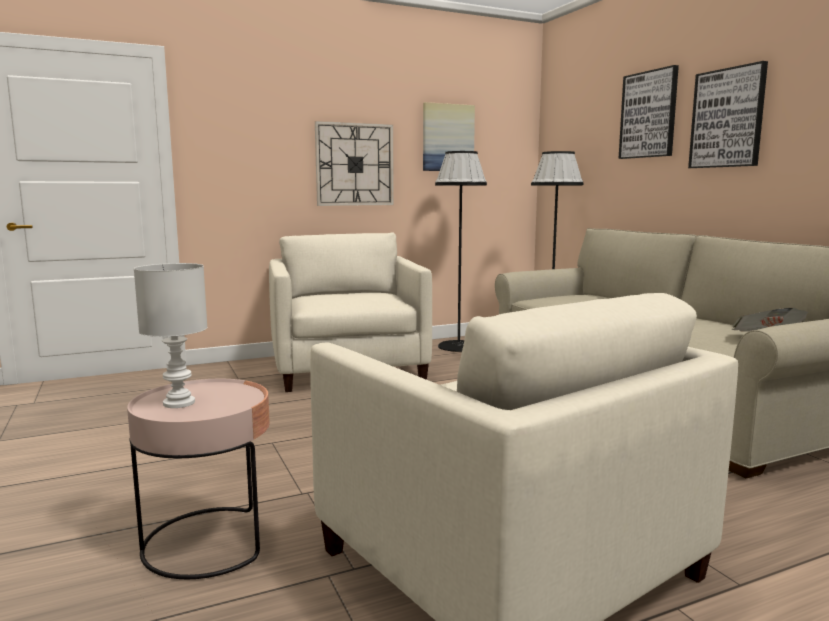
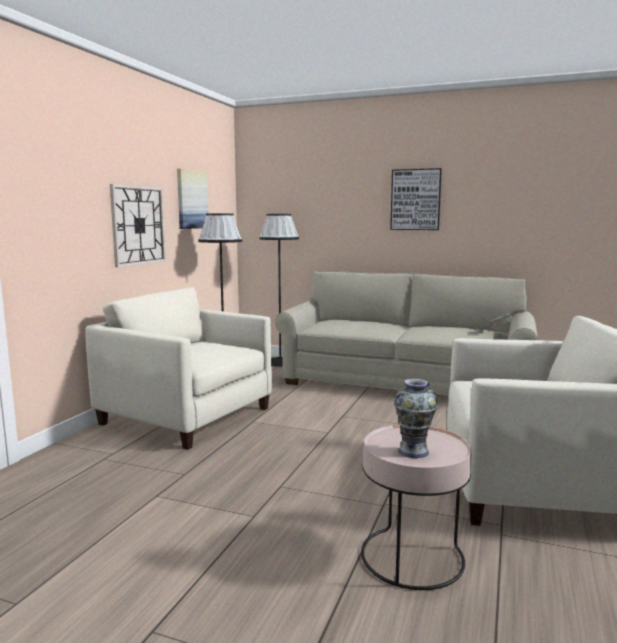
camera: 45 degrees left, 0 degrees up
white table lamp [134,263,207,408] -> vase [394,379,438,458]
picture [618,65,679,159] -> none

